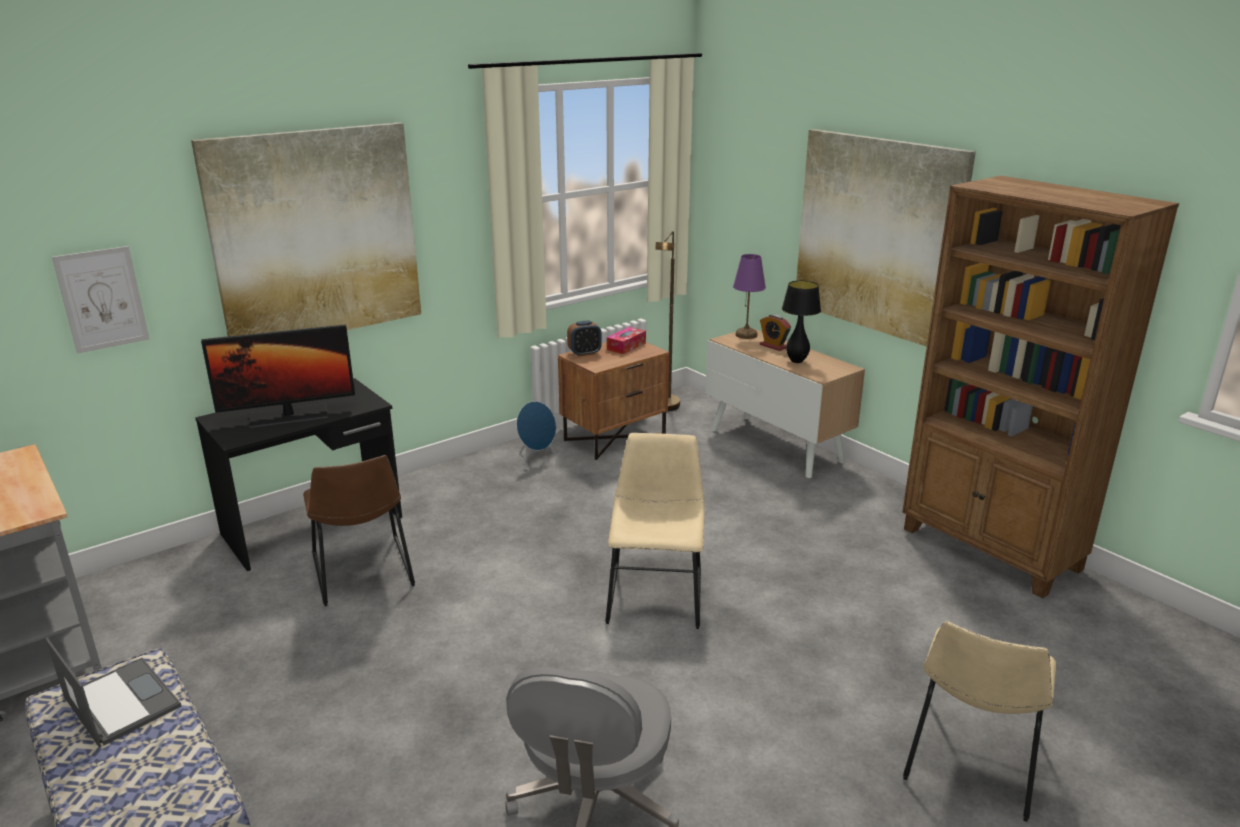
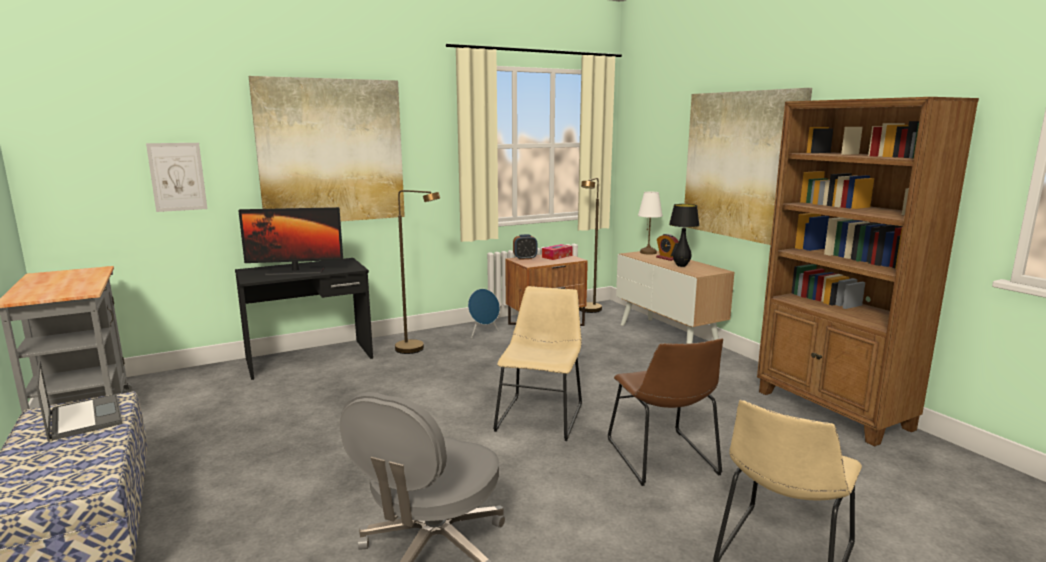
camera: 10 degrees right, 10 degrees down
brown chair [303,455,415,606] -> brown chair moved to [607,338,723,486]
purple table lamp [733,254,766,339] -> white table lamp [638,192,663,255]
none -> brown floor lamp [395,190,440,354]

